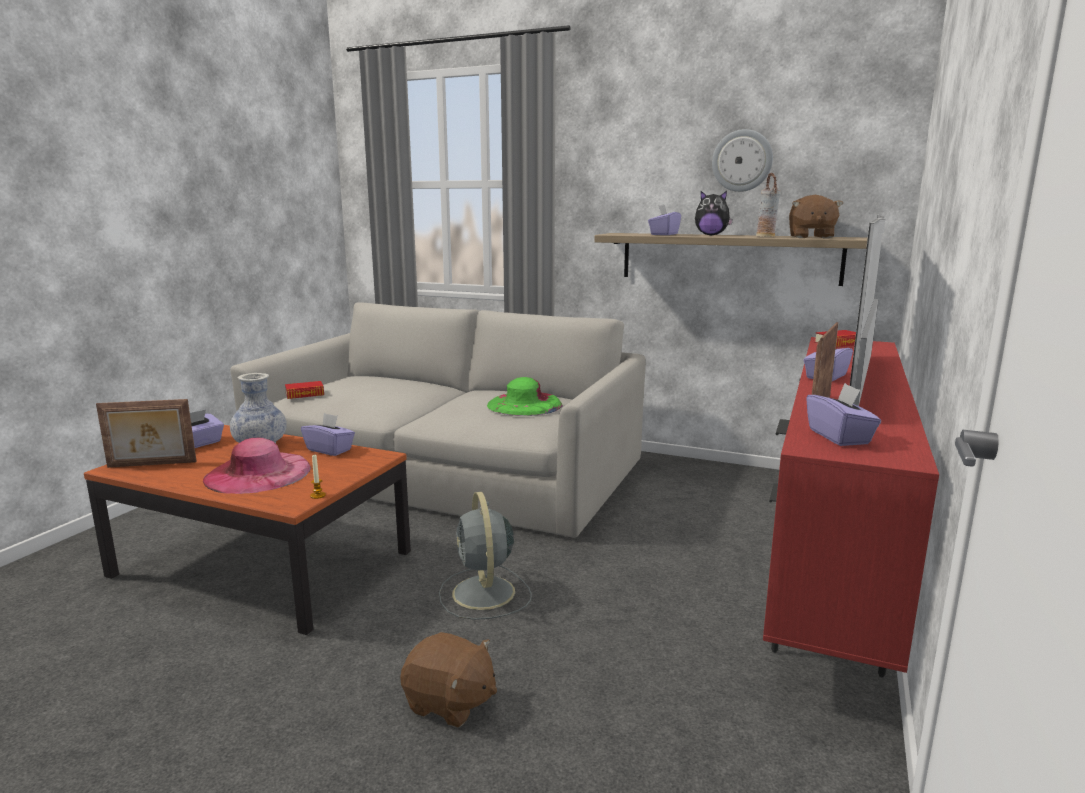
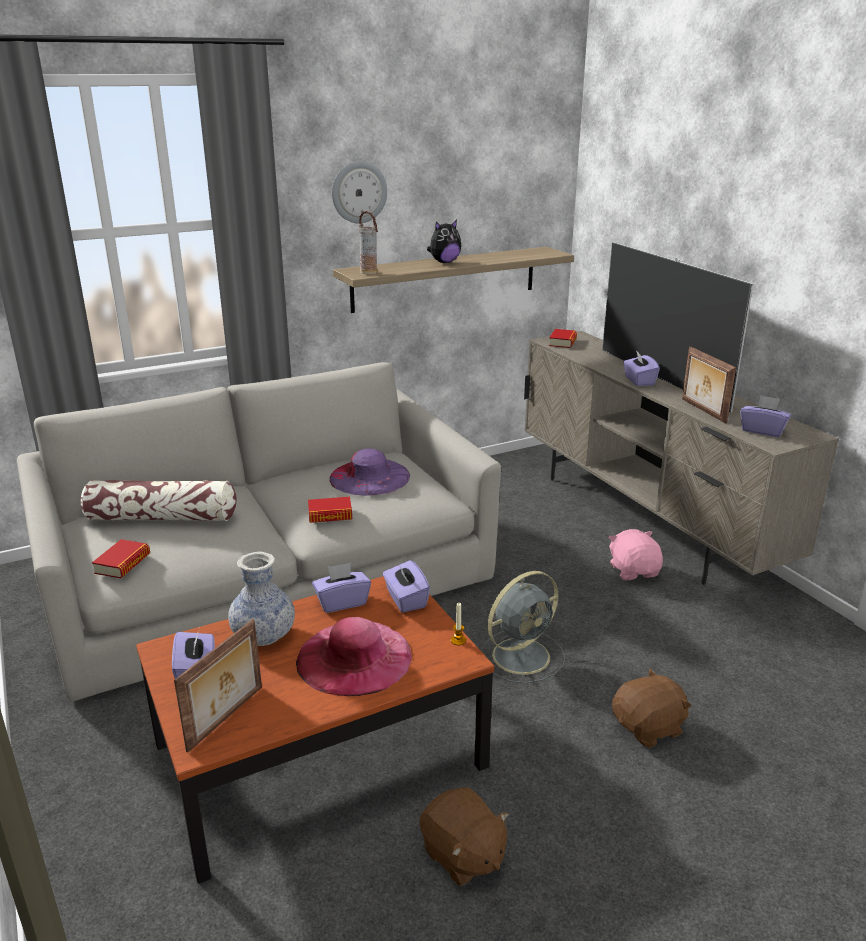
camera: 50 degrees left, 10 degrees up
grey fan [439,492,532,620] -> grey fan turned 60 degrees counterclockwise [485,571,566,683]
green hat [487,377,563,416] -> purple hat [330,448,410,496]
purple tissue box [648,205,681,235] -> purple tissue box moved to [383,560,430,613]
wall clock [712,129,773,192] -> wall clock moved to [332,161,387,223]
vase [756,173,781,237] -> vase moved to [359,211,378,274]
red tv stand [763,337,939,677] -> beige tv stand [524,331,839,585]
brown plush toy [789,195,843,238] -> brown plush toy moved to [419,787,509,886]
none -> pillow [81,480,237,521]
none -> book [308,497,352,523]
none -> pink plush toy [608,529,663,580]

